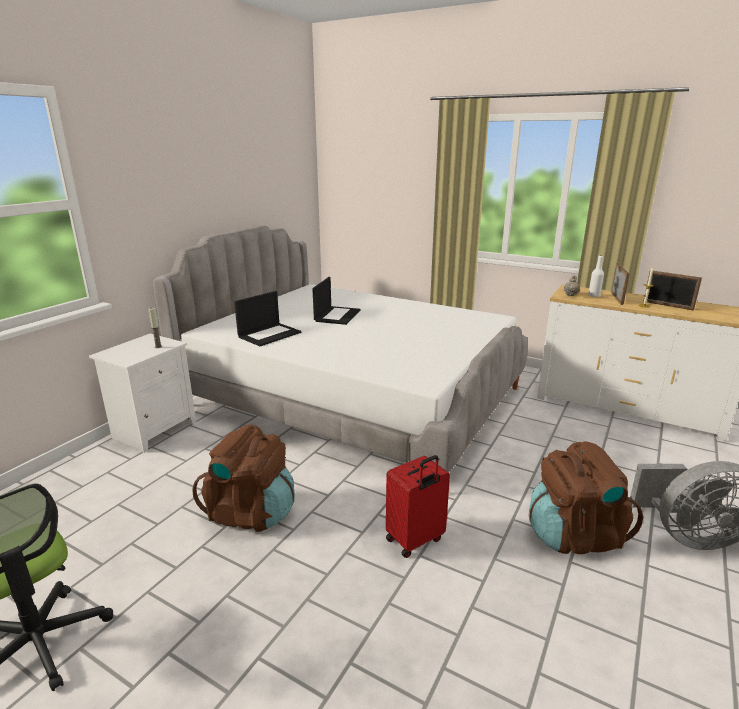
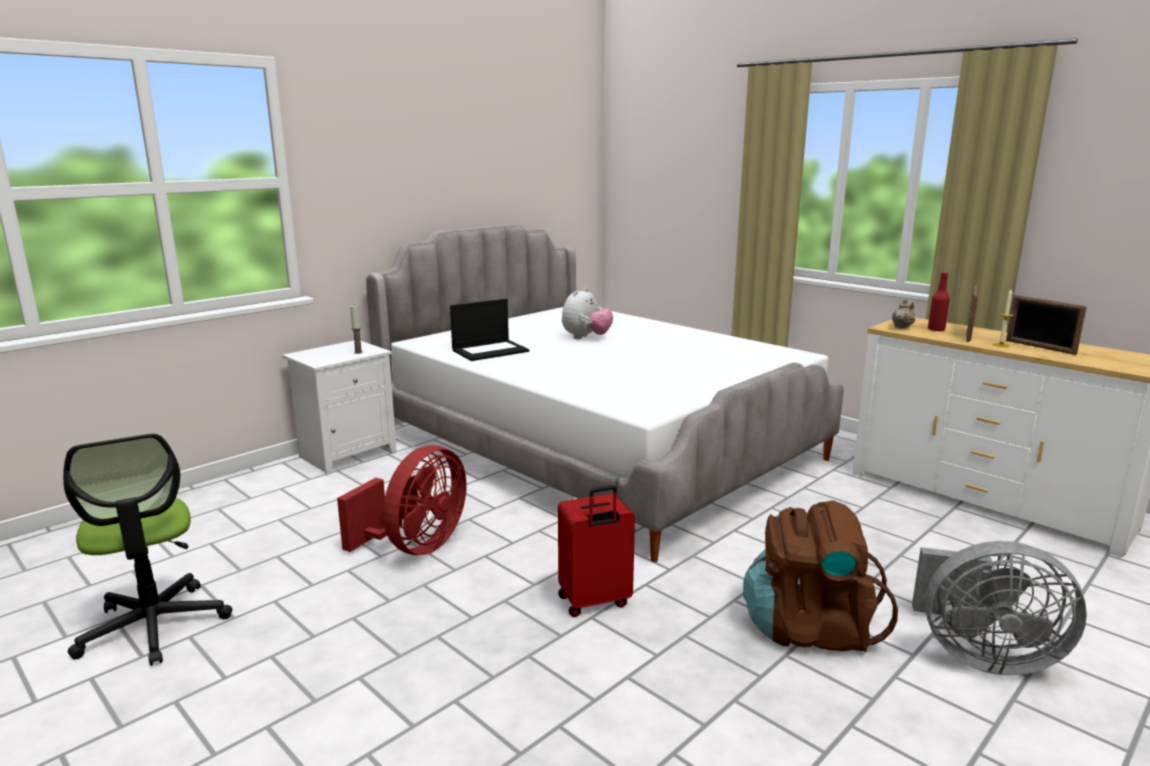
camera: 15 degrees right, 5 degrees down
brown backpack [192,425,295,532] -> red fan [337,445,466,555]
laptop [312,277,360,325] -> plush toy [562,288,613,339]
white bottle [588,255,604,297] -> red bottle [928,272,950,331]

